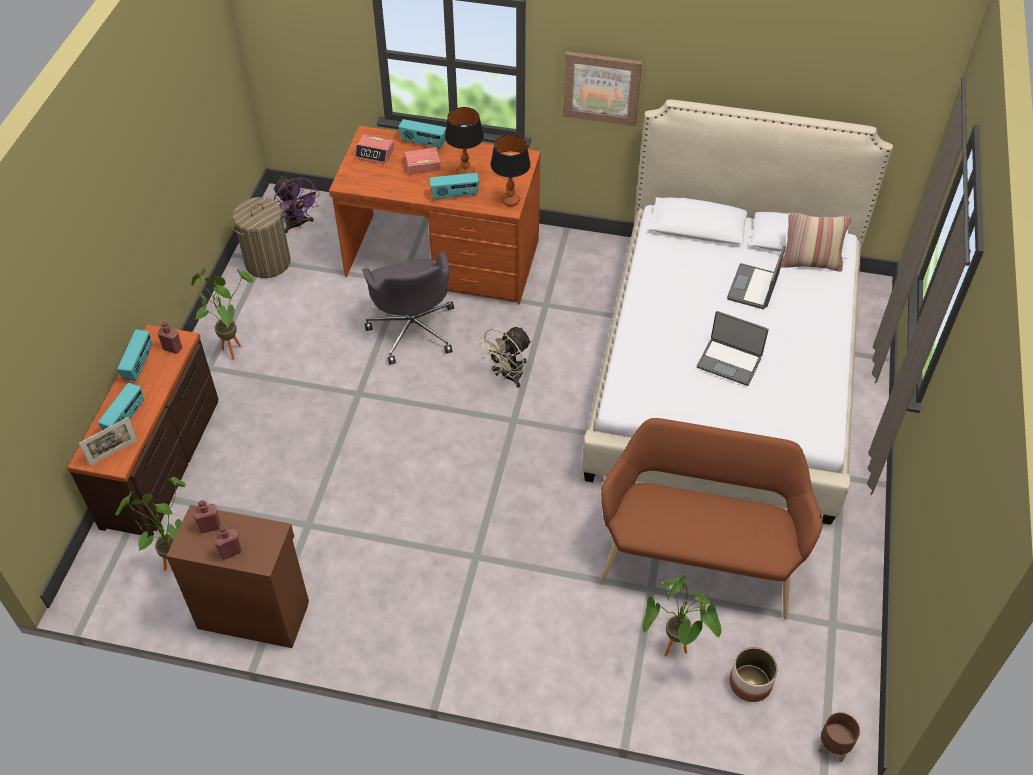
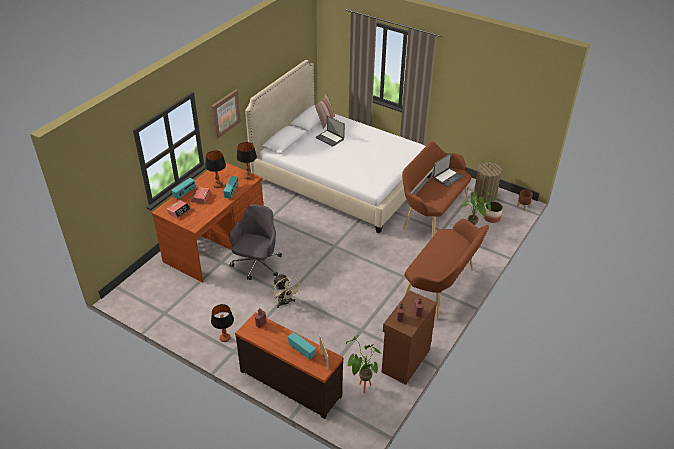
camera: 70 degrees left, 10 degrees down
radio [117,330,153,381] -> none
potted plant [191,268,254,360] -> table lamp [211,304,234,342]
laundry basket [232,197,291,278] -> laundry basket moved to [474,162,502,203]
purple fan [273,176,320,233] -> none
grey office chair [362,252,454,365] -> grey office chair turned 75 degrees counterclockwise [229,204,282,280]
beige fan [477,327,532,388] -> beige fan moved to [272,274,301,308]
laptop [697,311,769,386] -> laptop moved to [433,153,463,187]
none -> brown bench [403,219,489,320]

